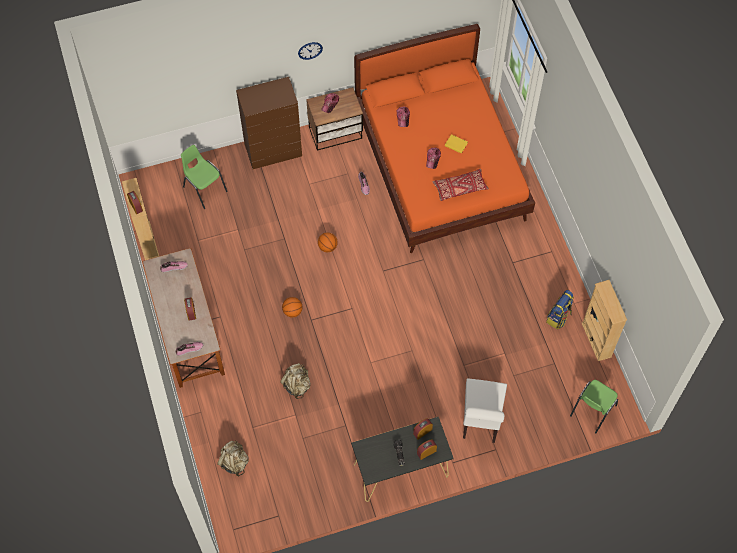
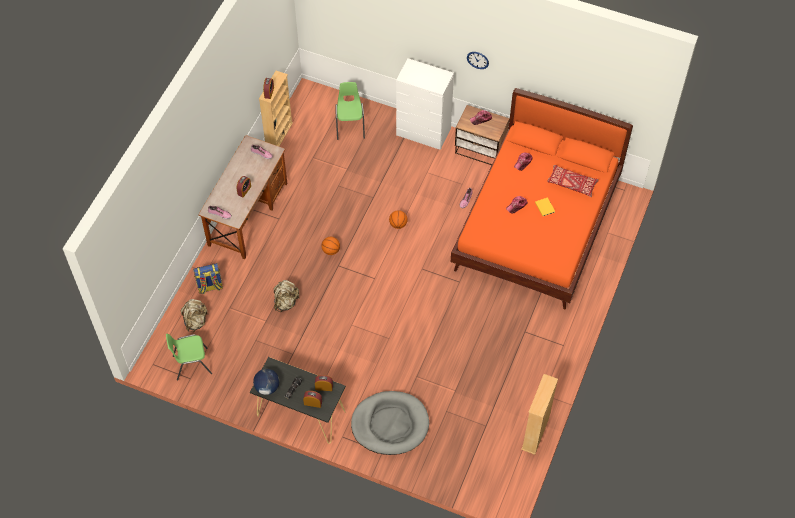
camera: 40 degrees right, 5 degrees down
brown dresser [236,77,302,169] -> white dresser [396,58,454,150]
red pillow [433,169,489,201] -> red pillow moved to [547,165,599,197]
white chair [463,378,507,443] -> grey dog bed [351,391,429,455]
backpack [546,290,574,330] -> backpack moved to [193,263,223,294]
green chair [570,380,618,433] -> green chair moved to [166,334,212,381]
none -> globe [253,369,279,395]

